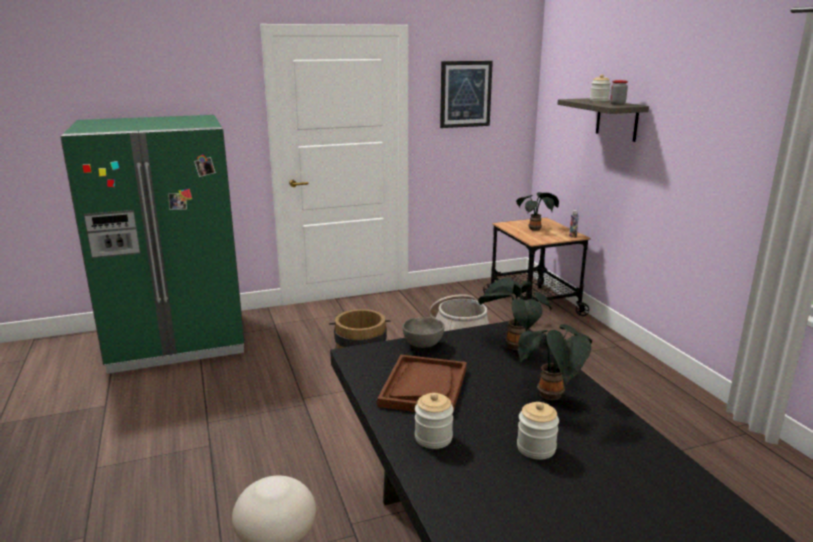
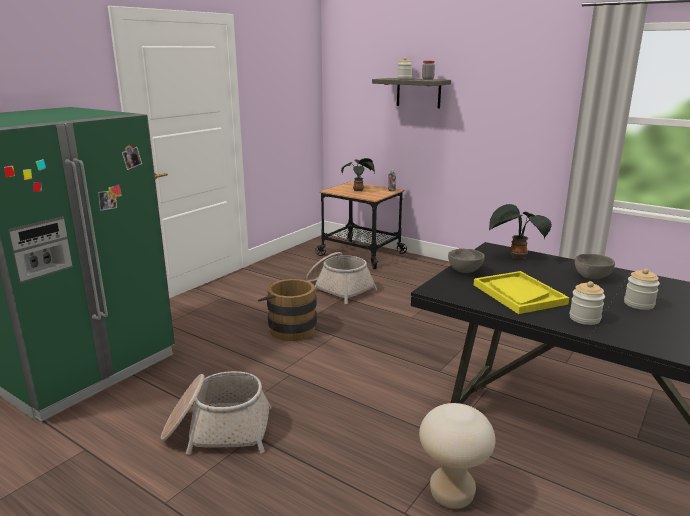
camera: 35 degrees left, 0 degrees up
brown tray [377,355,467,415] -> yellow tray [474,271,570,314]
picture [440,61,493,128] -> none
potted plant [518,324,592,400] -> grey bowl [575,254,615,279]
none -> basket [161,371,271,455]

